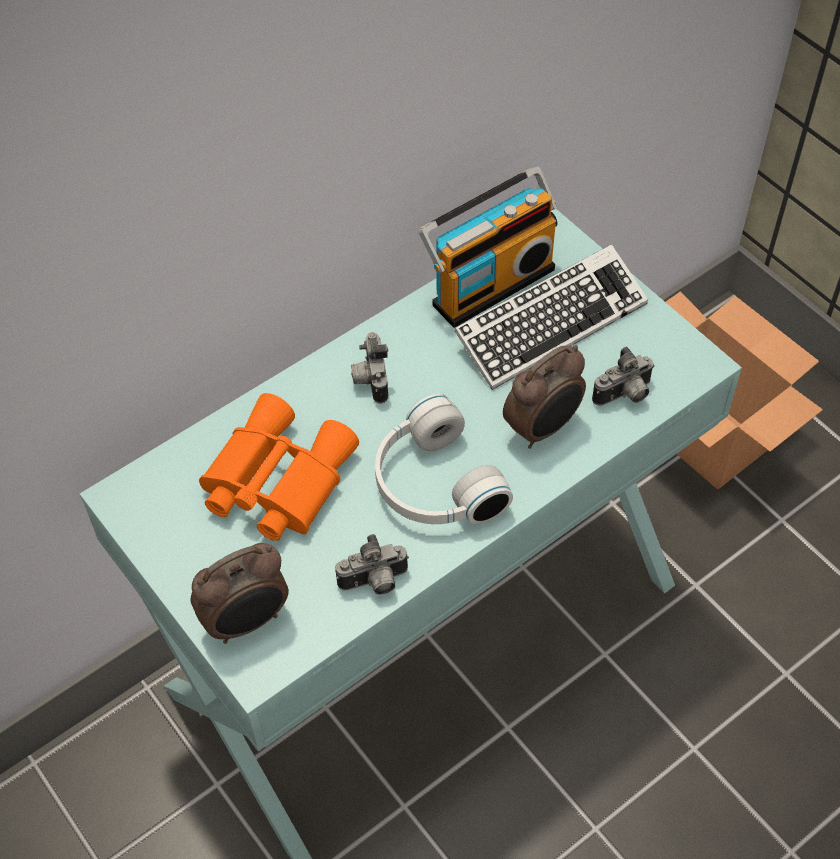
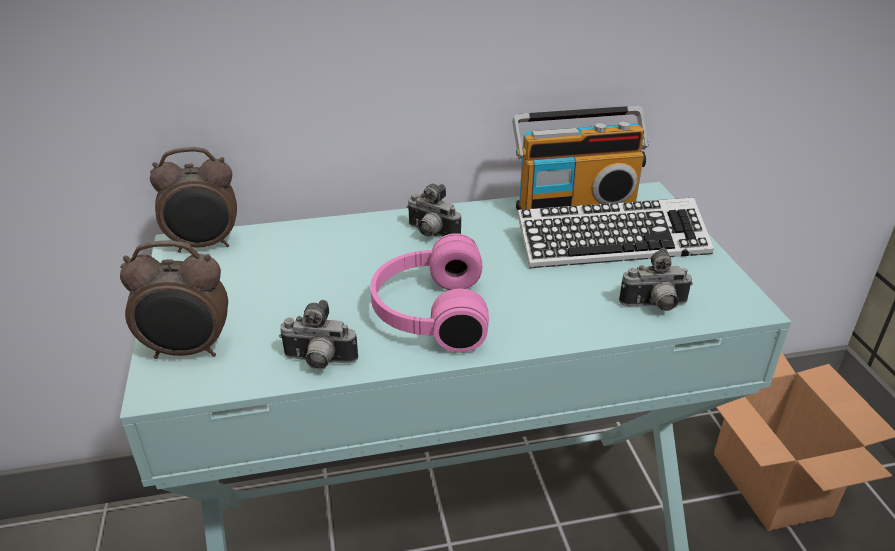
camera: 25 degrees right, 20 degrees down
orange binoculars [199,393,359,541] -> none
camera [351,332,388,403] -> camera turned 75 degrees counterclockwise [406,184,461,237]
white headphones [375,394,513,524] -> pink headphones [370,233,489,352]
alarm clock [503,345,586,449] -> alarm clock moved to [150,147,237,253]

